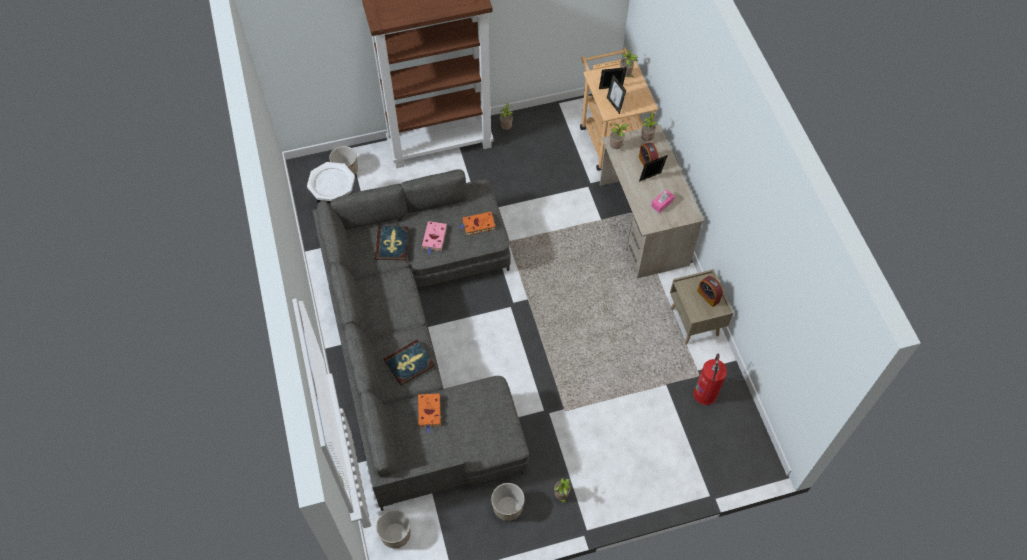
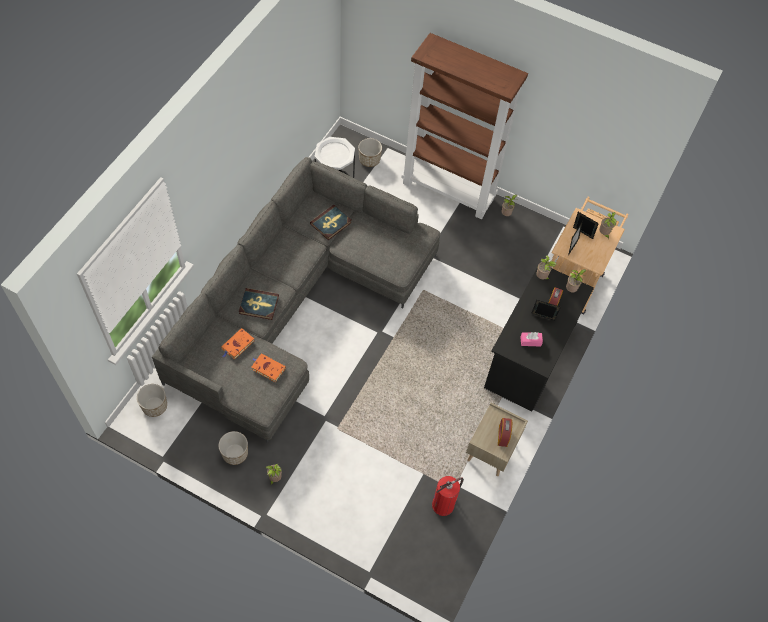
camera: 40 degrees right, 0 degrees up
pink book [422,221,447,255] -> none
orange book [459,212,496,235] -> orange book moved to [251,353,286,382]
beige desk [600,125,704,278] -> black desk [484,267,594,412]

